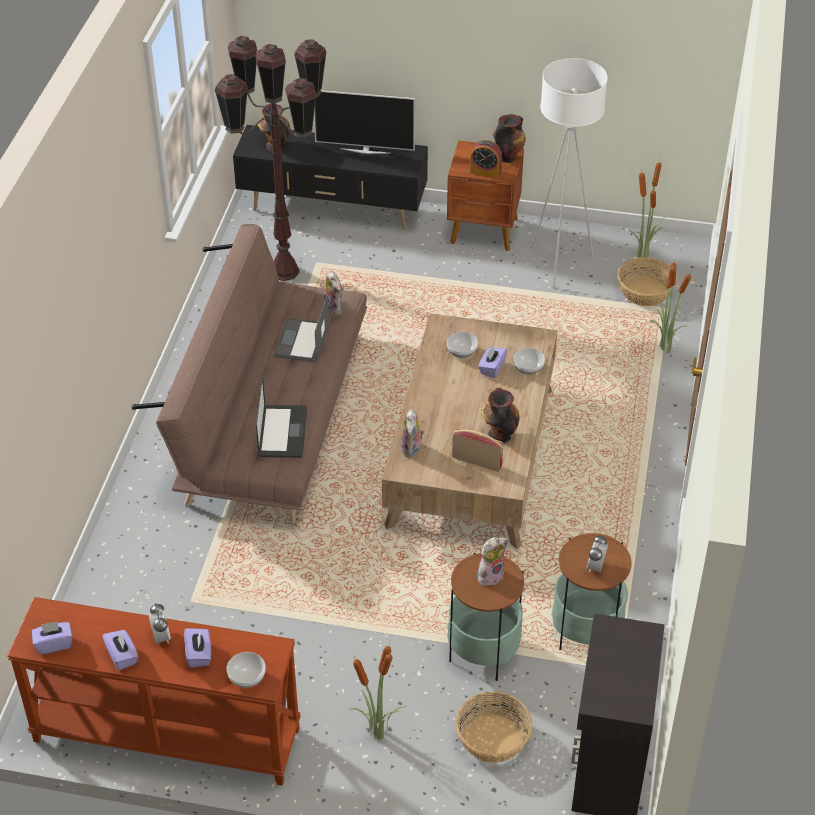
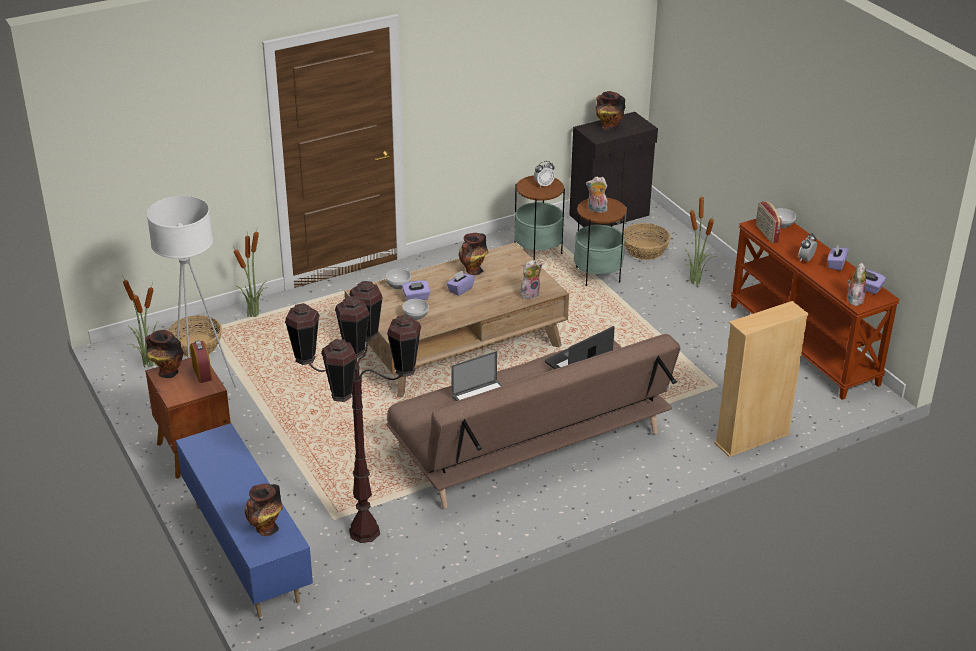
camera: 130 degrees left, 10 degrees down
purple tissue box [184,628,211,668] -> purple tissue box moved to [447,270,475,296]
black tv stand [233,125,428,230] -> blue tv stand [176,423,313,618]
television [314,90,415,154] -> none
plush toy [323,270,344,316] -> plush toy moved to [847,263,866,306]
radio [452,428,504,472] -> radio moved to [756,201,782,243]
none -> vase [596,91,625,131]
none -> beige bookcase [714,301,809,457]

